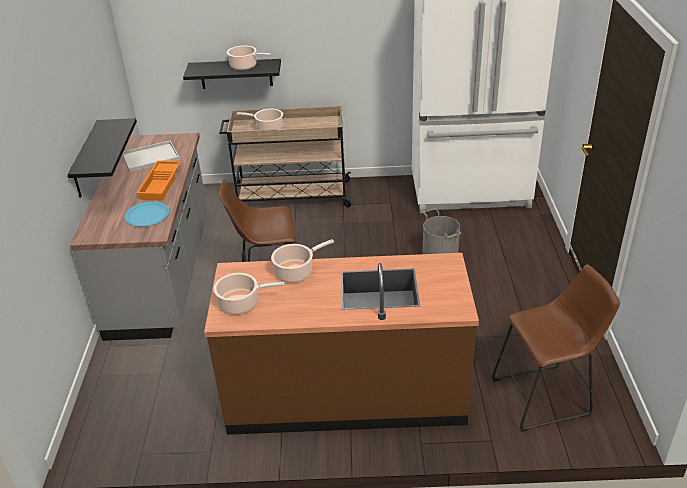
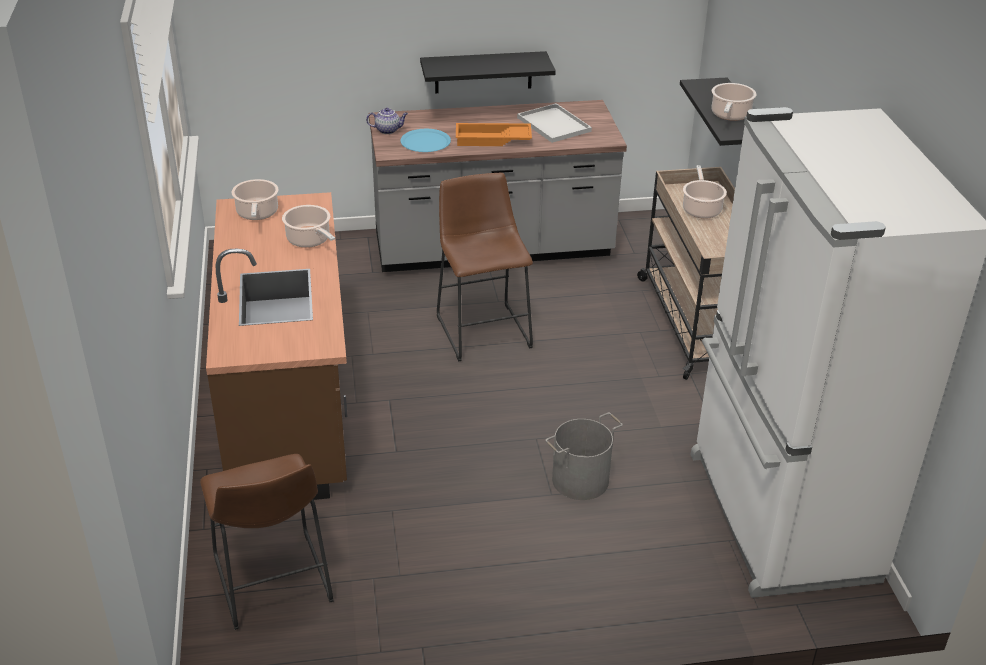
camera: 80 degrees right, 0 degrees up
none -> teapot [366,108,408,134]

